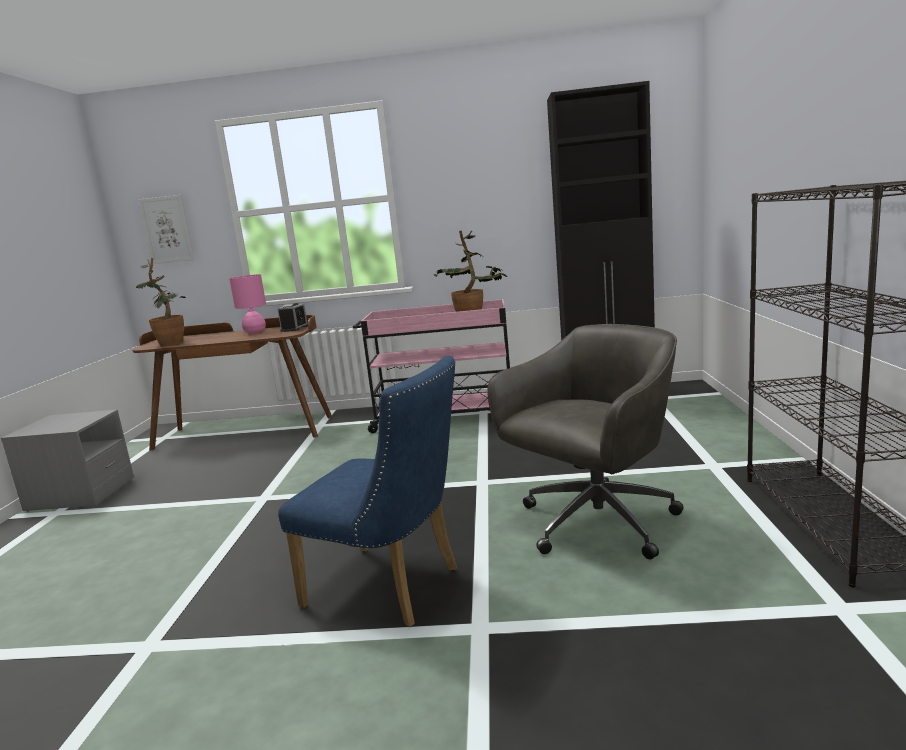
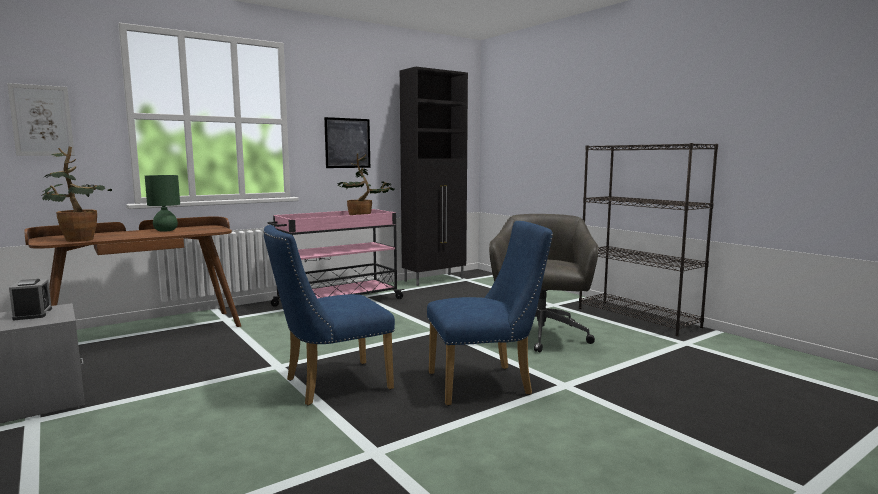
camera: 40 degrees left, 5 degrees down
pink table lamp [229,274,266,334] -> green table lamp [145,175,180,232]
alarm clock [277,303,308,332] -> alarm clock moved to [9,279,52,320]
none -> blue chair [263,225,395,406]
none -> picture [324,117,370,168]

